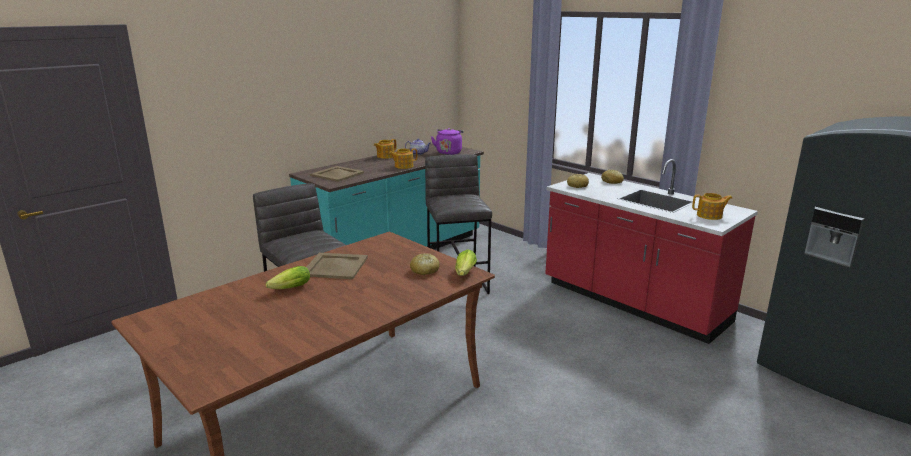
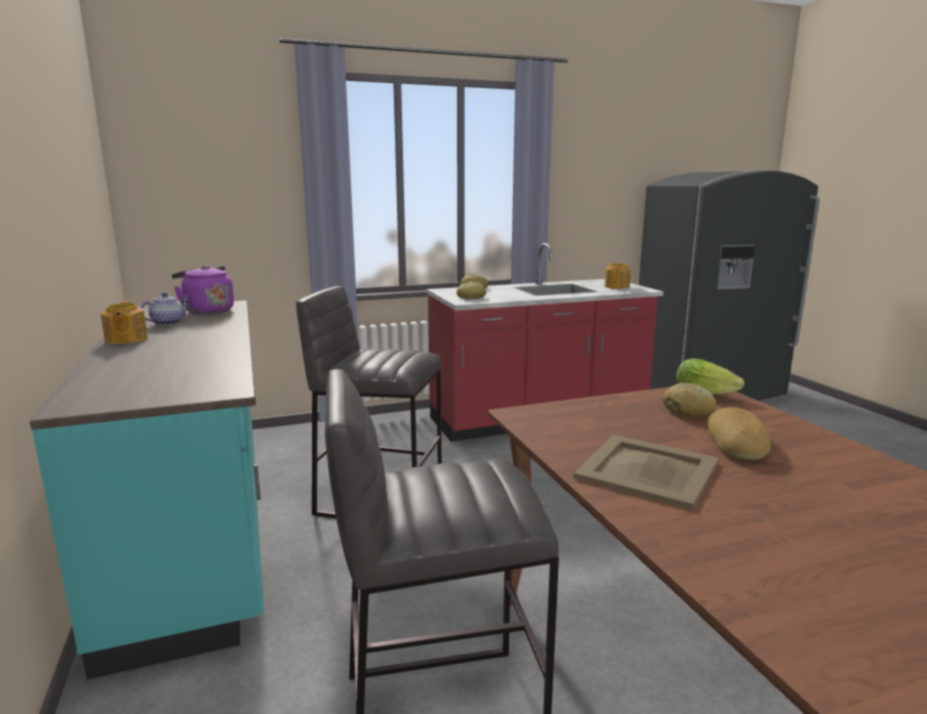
camera: 65 degrees left, 5 degrees down
lettuce [266,266,310,289] -> none
beige tray [310,166,364,182] -> none
teapot [389,148,417,169] -> none
none -> bread [707,407,771,460]

